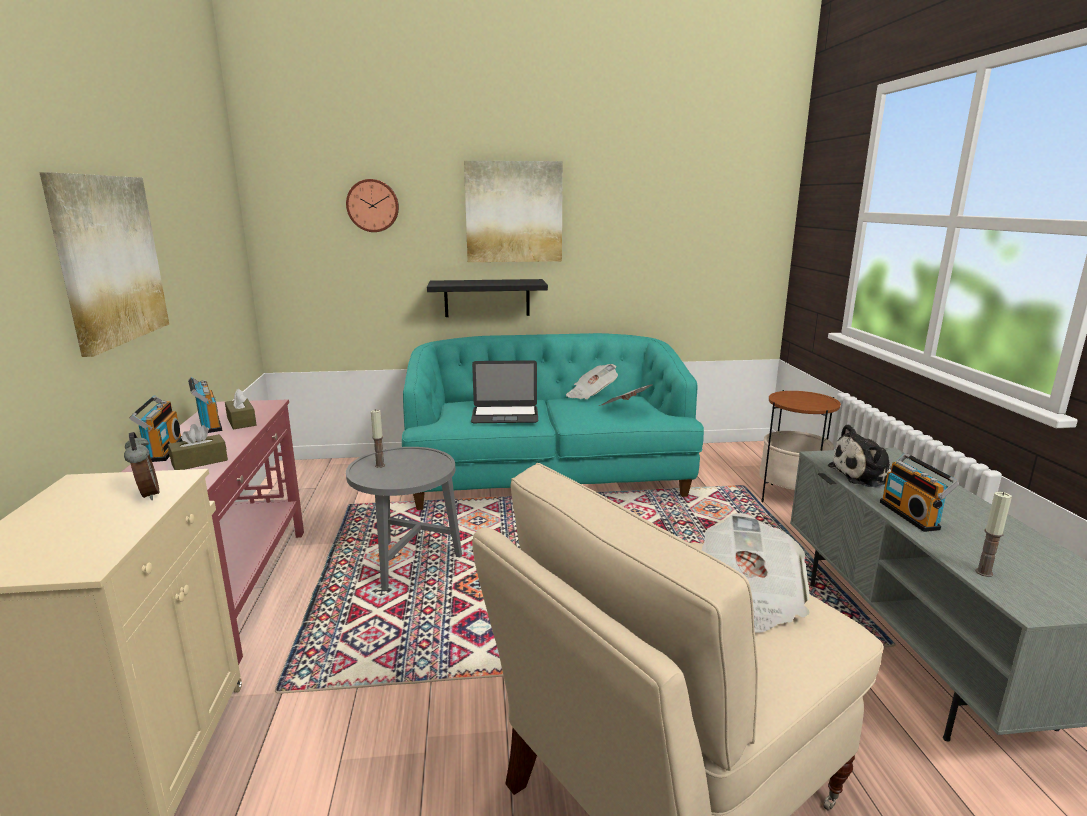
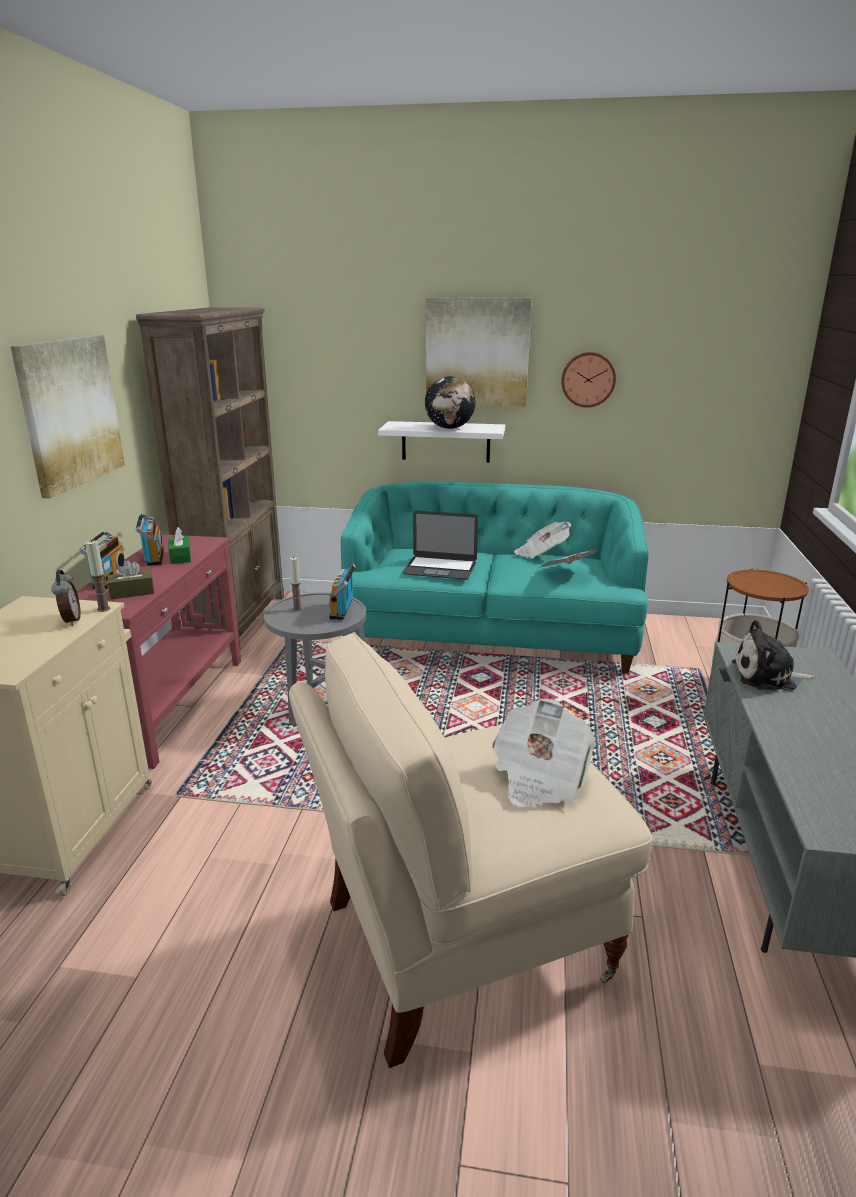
camera: 15 degrees right, 5 degrees up
brown tissue box [225,388,257,429] -> green tissue box [168,527,191,564]
wall clock [346,179,399,232] -> wall clock moved to [561,352,616,408]
black shelf [427,279,548,317] -> white shelf [378,421,505,463]
radio [880,453,959,532] -> radio moved to [329,564,356,620]
candle [975,492,1012,577] -> candle moved to [85,540,110,612]
none -> brown bookcase [136,307,284,652]
none -> globe [425,376,476,429]

